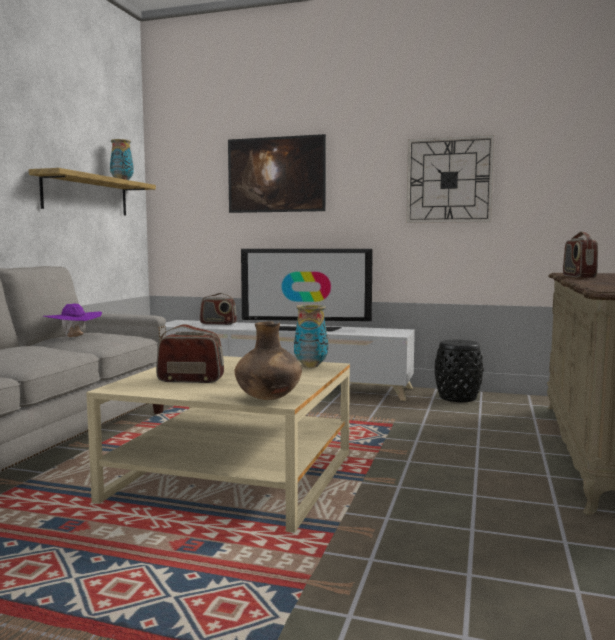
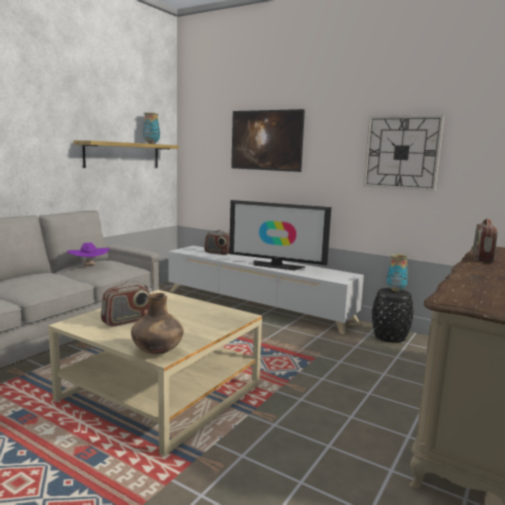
camera: 15 degrees right, 5 degrees up
radio [156,324,224,383] -> radio turned 120 degrees clockwise [101,281,150,327]
vase [294,304,328,368] -> vase moved to [387,254,409,292]

